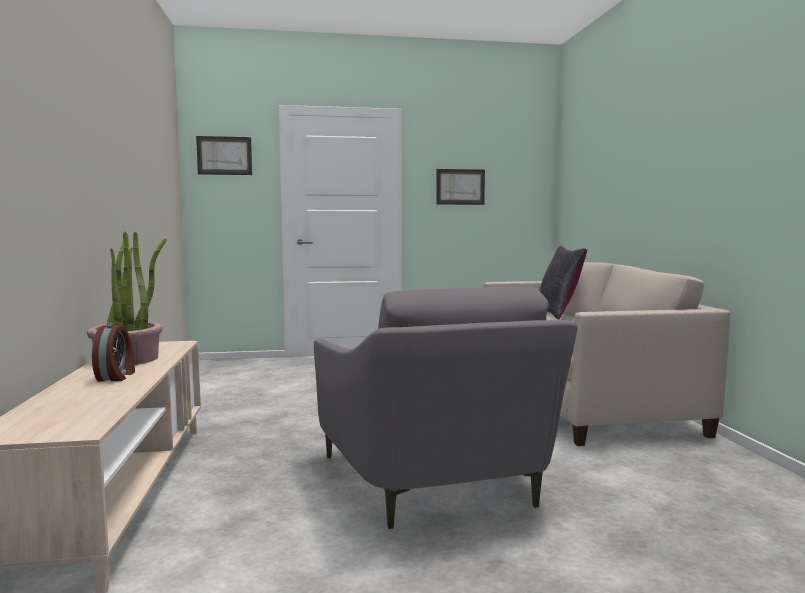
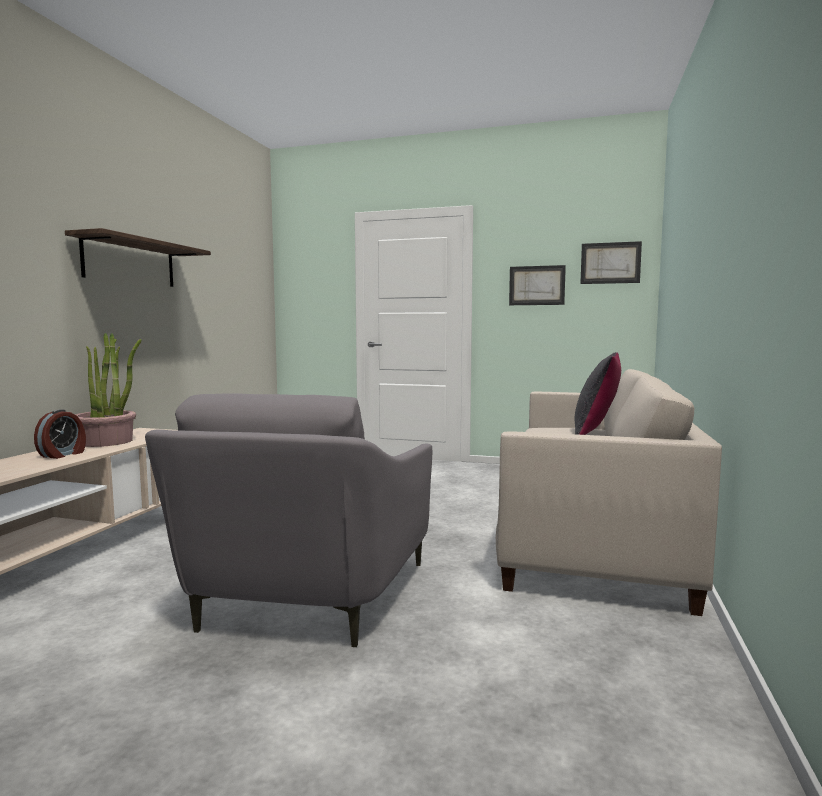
camera: 25 degrees right, 0 degrees up
picture [196,136,252,175] -> picture moved to [580,241,642,284]
none -> shelf [65,228,211,287]

